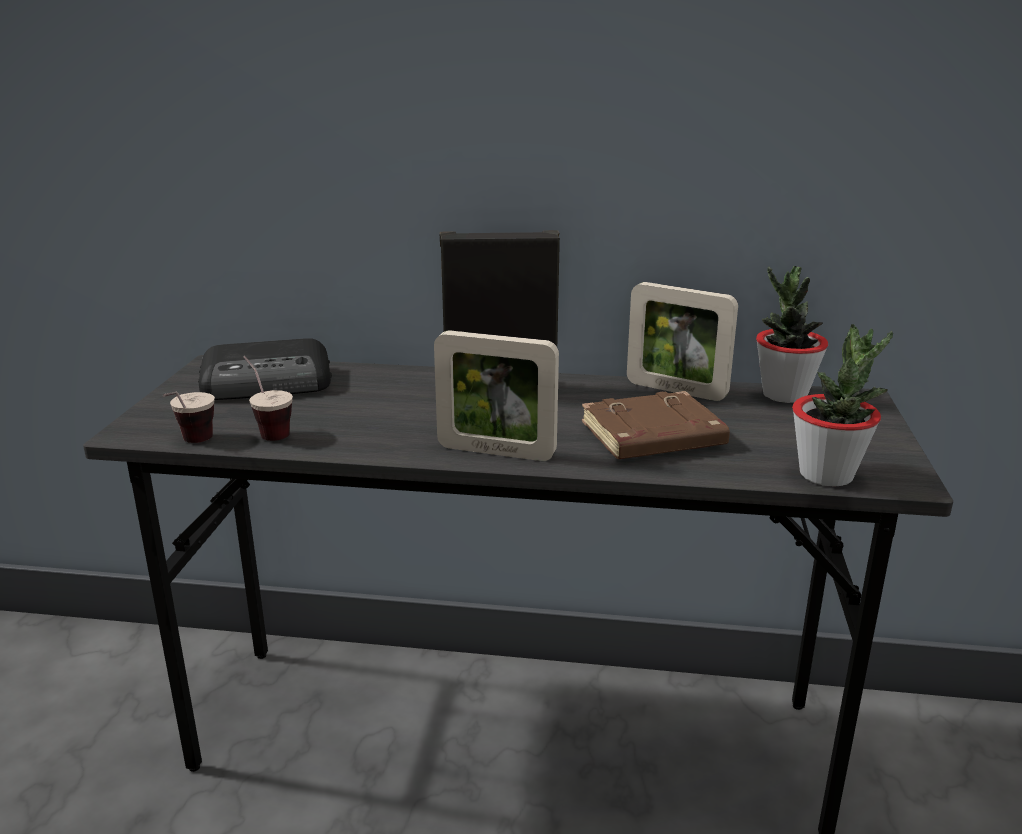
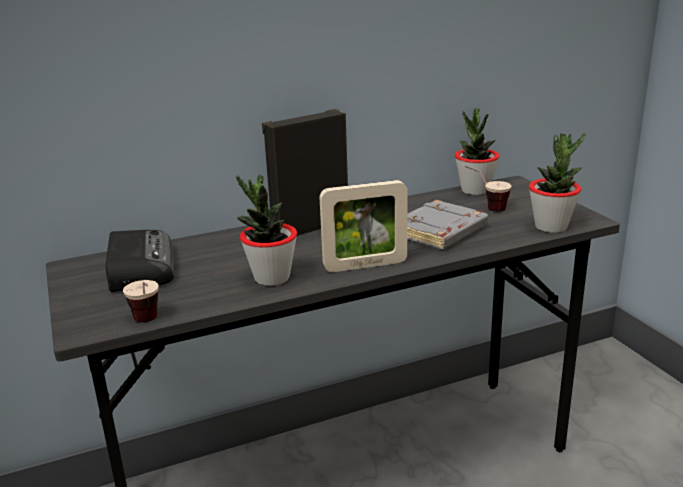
camera: 30 degrees left, 0 degrees up
radio [198,338,332,400] -> radio turned 60 degrees counterclockwise [106,230,174,292]
cup [243,356,293,441] -> cup moved to [465,166,512,212]
brown book [582,391,730,459] -> grey book [407,200,488,249]
picture frame [627,282,738,401] -> none
none -> potted plant [236,174,297,286]

